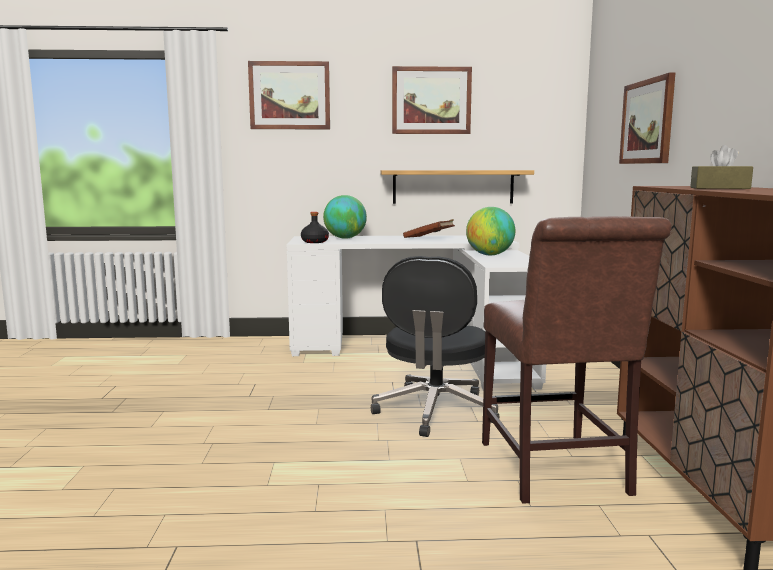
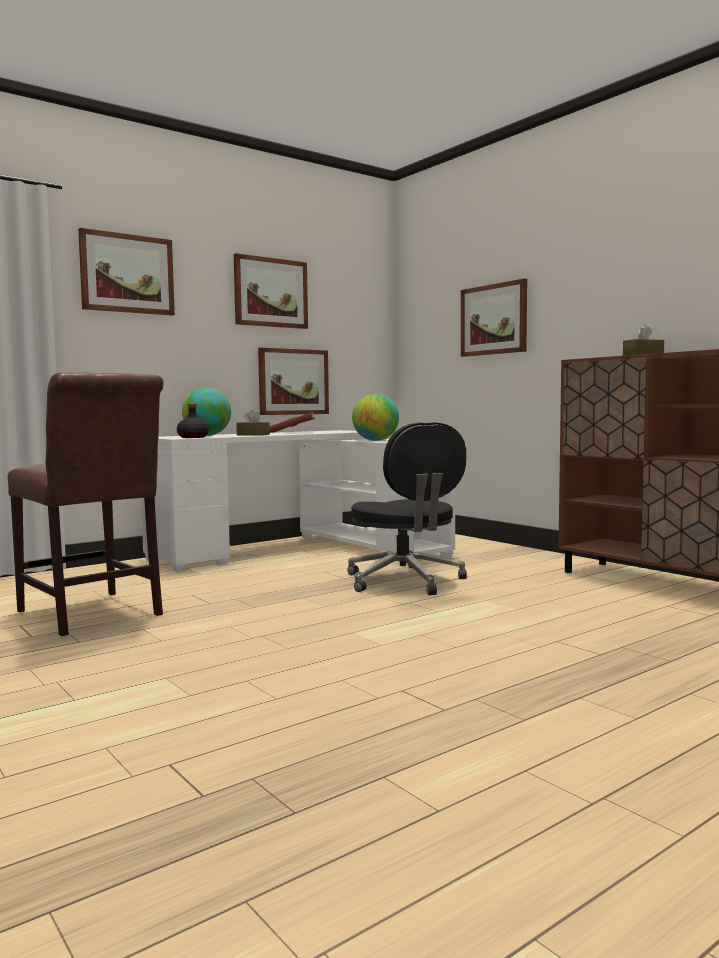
camera: 35 degrees left, 5 degrees down
shelf [381,170,534,204] -> picture [258,348,329,415]
brown chair [482,216,672,504] -> brown chair moved to [7,372,164,636]
none -> brown tissue box [236,410,270,435]

